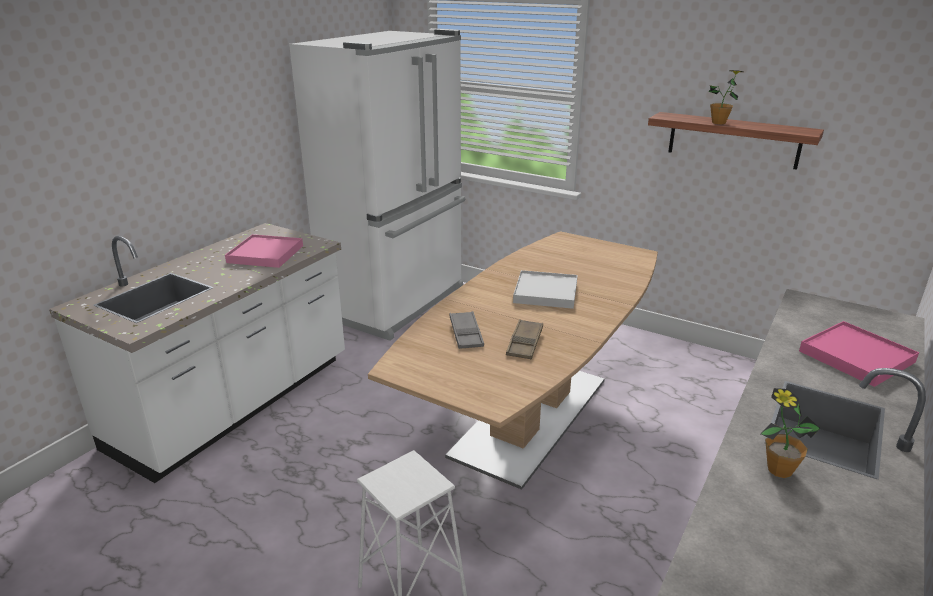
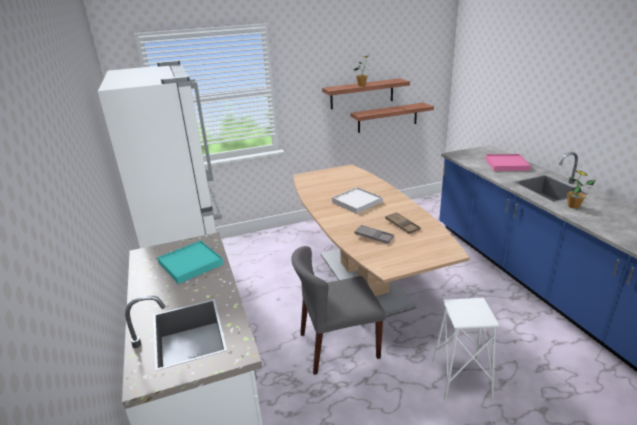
camera: 50 degrees left, 0 degrees up
pink tray [225,234,303,268] -> turquoise tray [157,240,224,284]
none -> grey chair [291,246,386,375]
none -> shelf [351,103,434,133]

